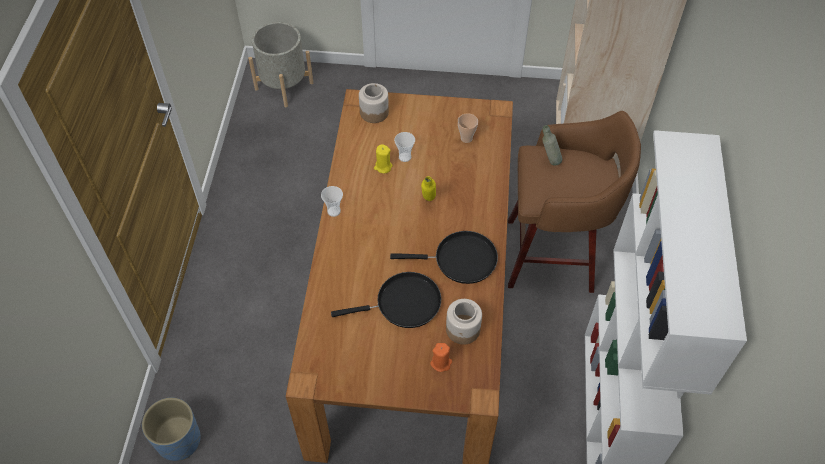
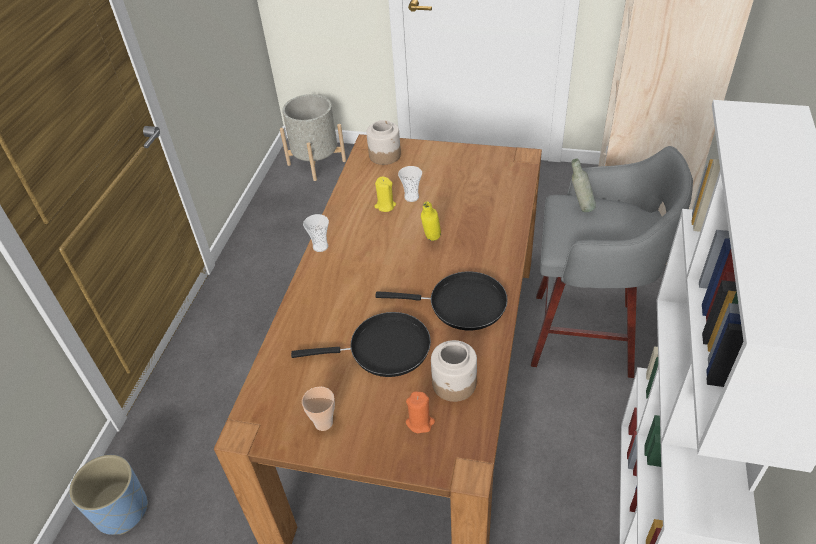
camera: 10 degrees right, 10 degrees down
cup [458,113,478,143] -> cup moved to [302,387,335,431]
brown stool [508,111,641,293] -> grey stool [531,146,693,378]

